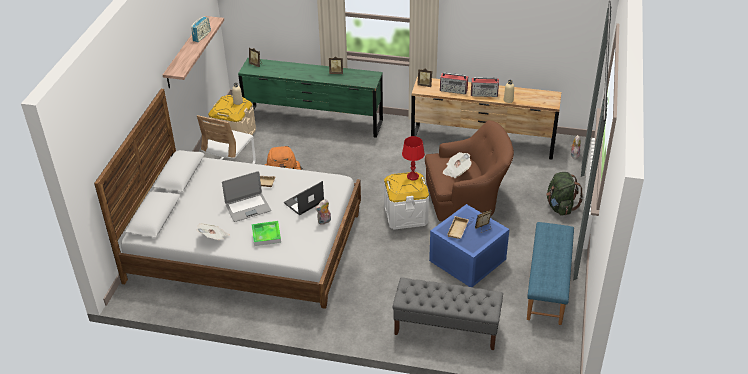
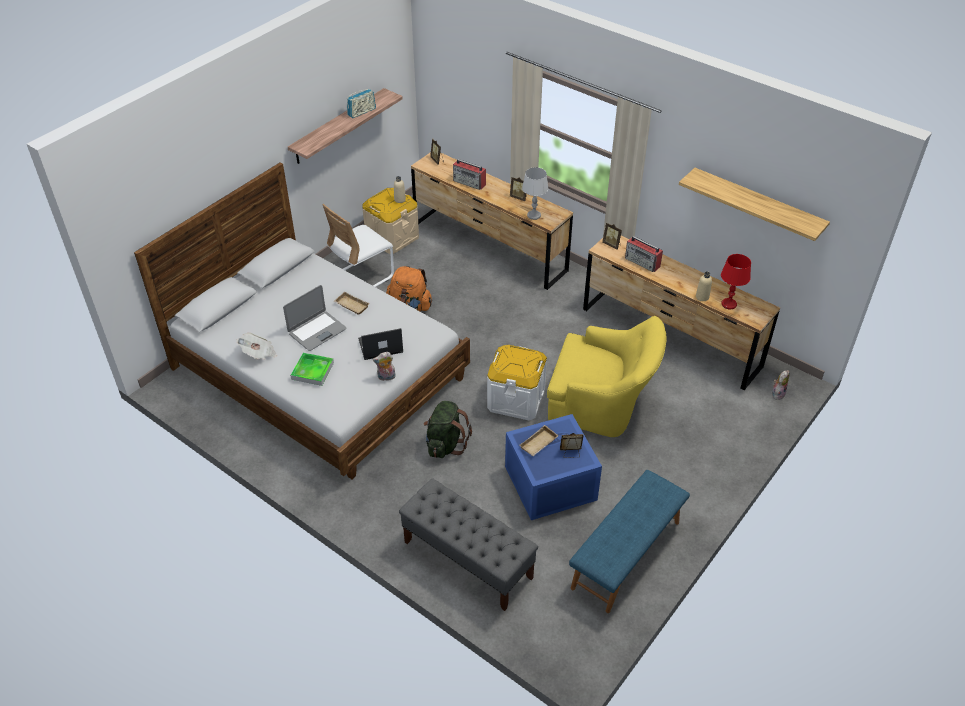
camera: 25 degrees right, 5 degrees up
laptop [222,171,271,222] -> laptop turned 45 degrees counterclockwise [283,285,347,351]
green dresser [238,58,383,138] -> brown dresser [411,152,573,290]
red table lamp [402,136,425,180] -> red table lamp moved to [721,254,751,309]
brown armchair [425,120,514,221] -> yellow armchair [547,316,667,437]
newspaper [443,152,471,178] -> none
radio [471,77,499,97] -> radio moved to [453,159,486,190]
green backpack [546,172,583,216] -> green backpack moved to [424,401,472,458]
none -> grey table lamp [522,167,549,220]
none -> shelf [679,168,830,241]

